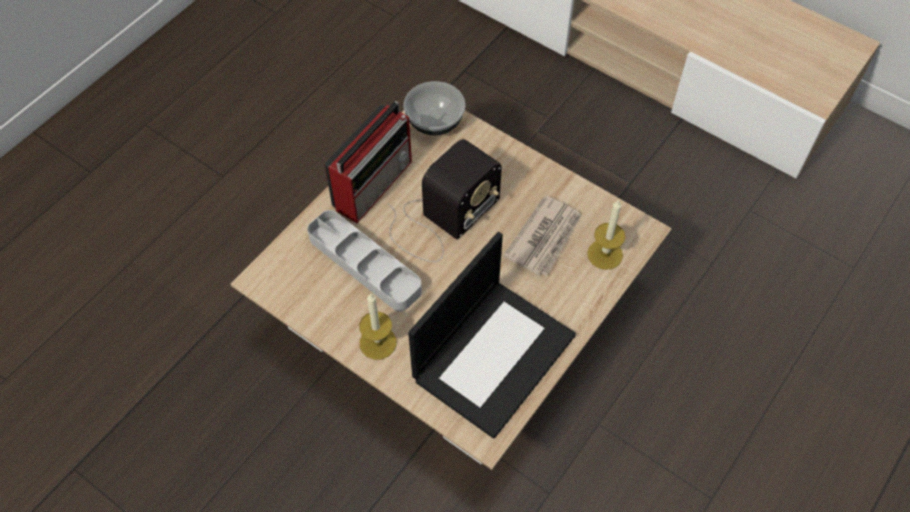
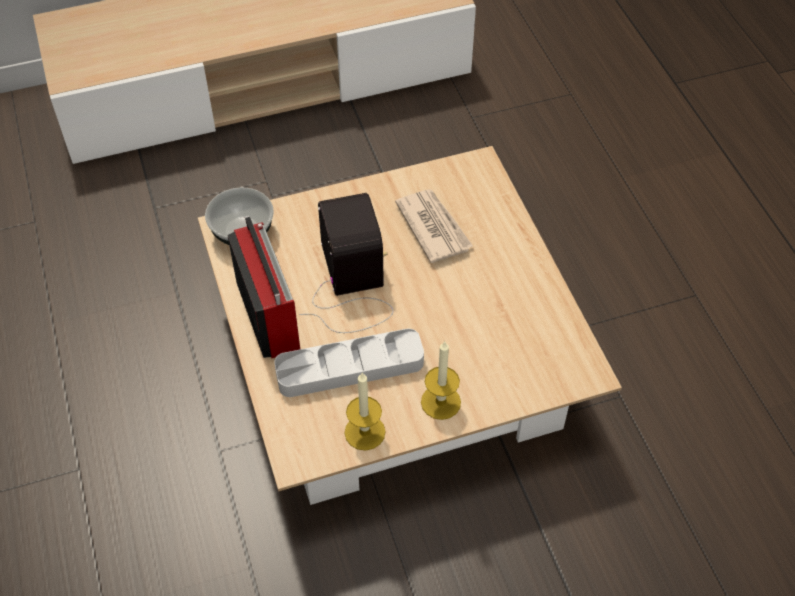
camera: 55 degrees left, 5 degrees down
laptop [408,232,576,439] -> none
candle [587,200,625,270] -> candle moved to [345,373,386,451]

